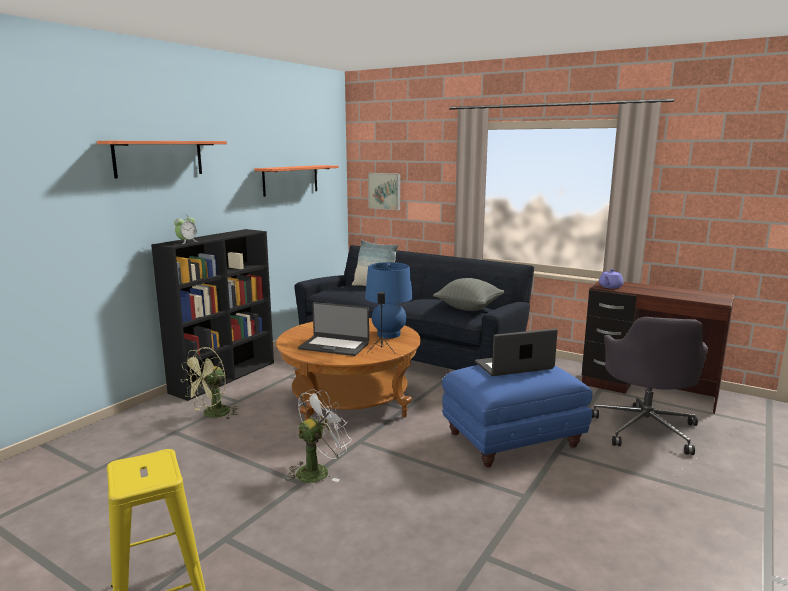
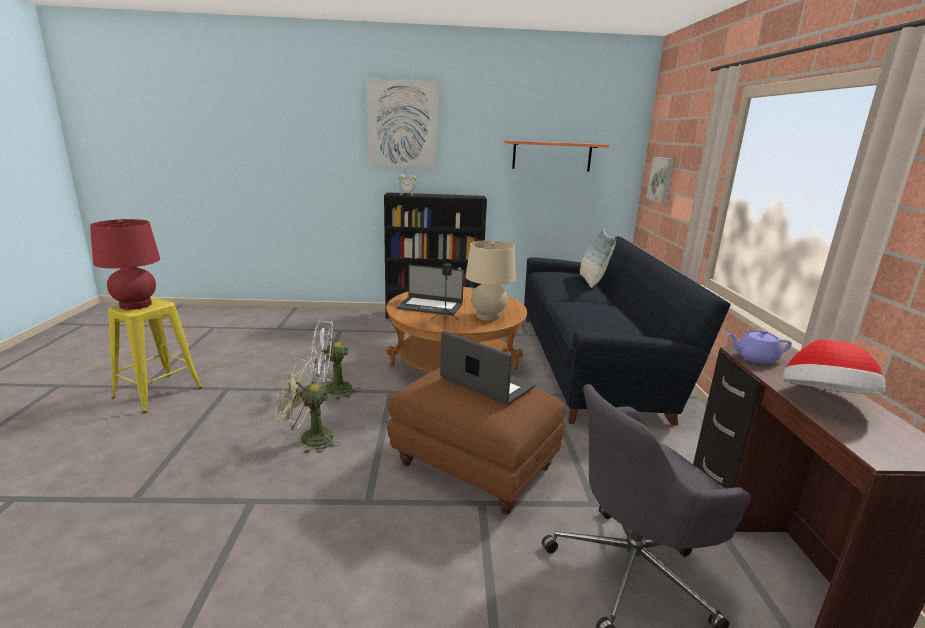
camera: 55 degrees right, 5 degrees up
shelf [97,141,227,178] -> picture [367,78,438,168]
green fan [181,347,239,420] -> green fan moved to [276,356,340,454]
white fan [285,389,351,483] -> white fan turned 150 degrees clockwise [310,321,361,400]
laptop [298,302,369,356] -> laptop turned 60 degrees counterclockwise [397,265,464,316]
blue table lamp [365,262,413,338] -> beige table lamp [466,240,516,321]
grey pillow [433,278,505,311] -> none
blue ottoman [442,365,592,467] -> brown ottoman [387,368,566,515]
none -> red table lamp [90,219,160,310]
none -> hat [783,339,886,395]

